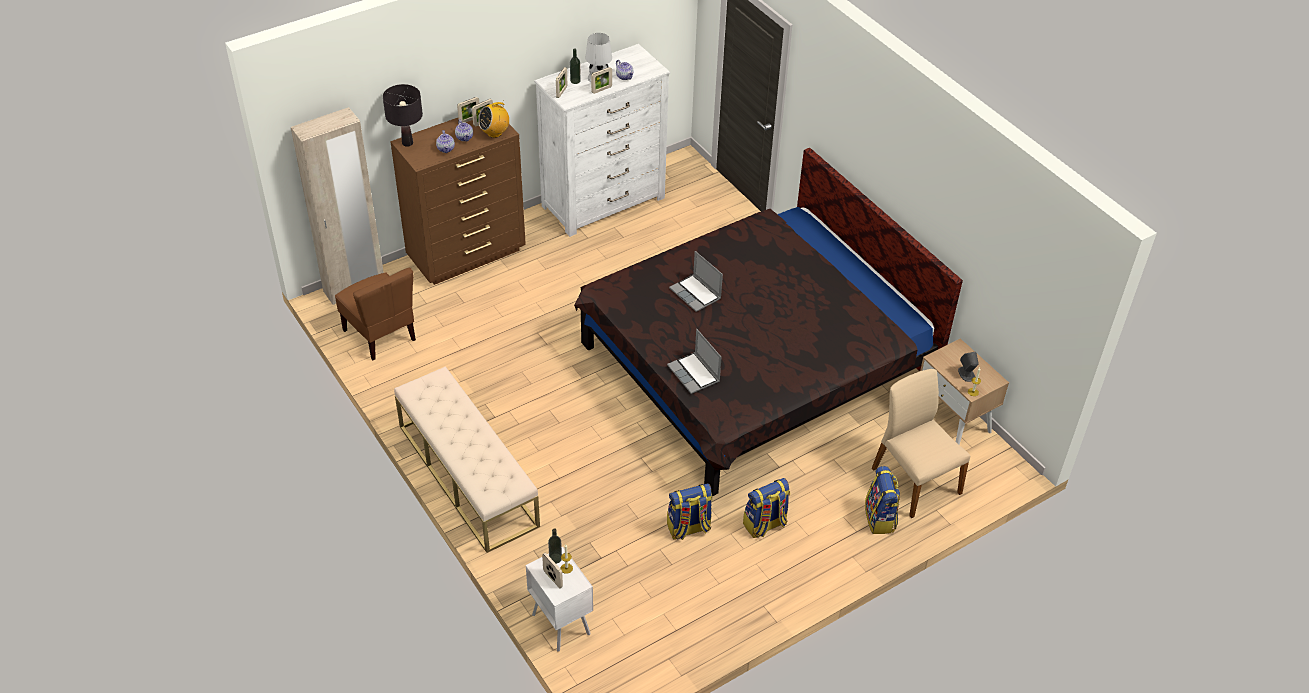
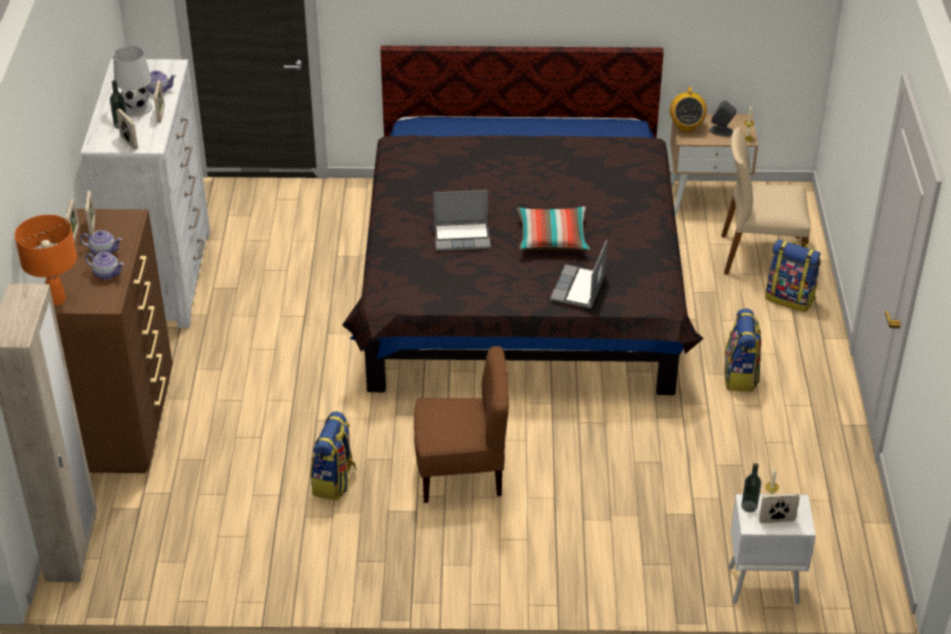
camera: 55 degrees left, 5 degrees down
brown chair [335,268,416,360] -> brown chair moved to [414,346,509,503]
black table lamp [383,84,423,147] -> orange table lamp [15,215,77,305]
beige bench [394,367,540,553] -> none
radio [478,102,509,138] -> radio moved to [670,87,707,132]
laptop [667,329,722,394] -> laptop turned 105 degrees clockwise [550,240,607,308]
backpack [667,483,713,540] -> backpack moved to [311,411,357,500]
none -> pillow [516,207,590,250]

